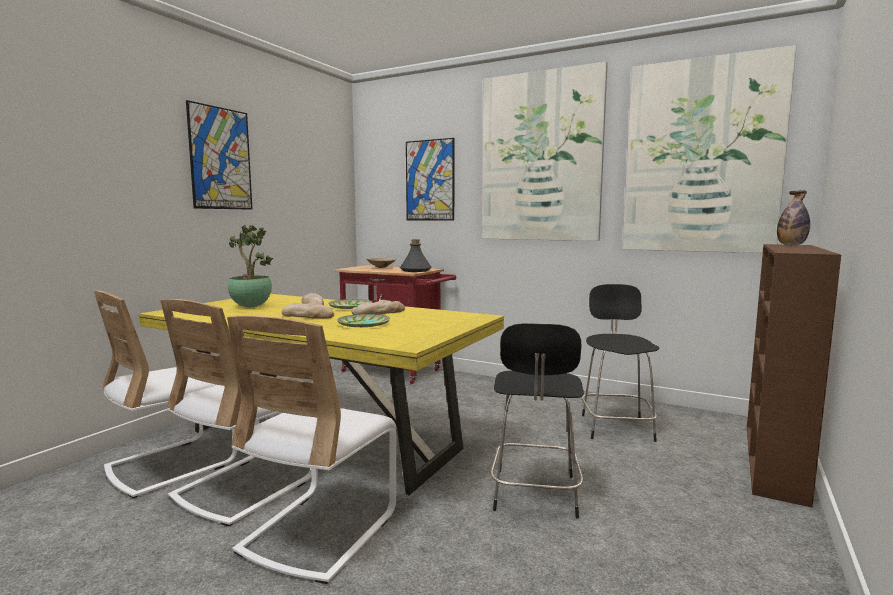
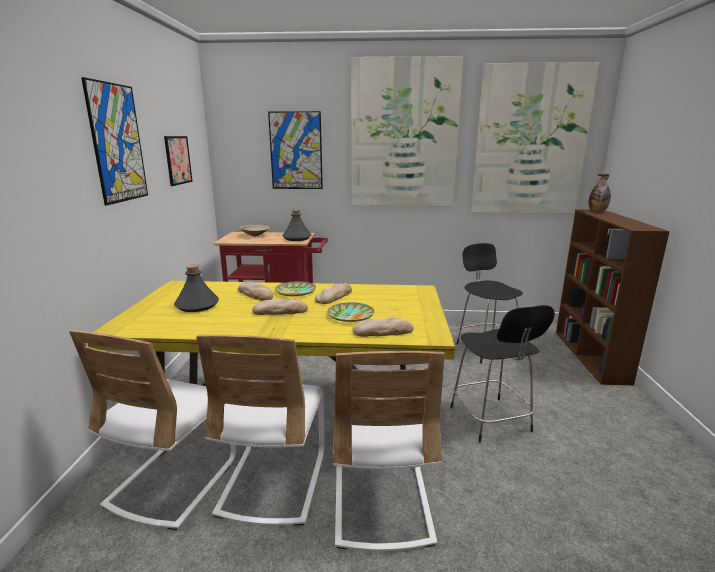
camera: 25 degrees left, 10 degrees up
potted plant [228,225,273,307] -> grey bottle [174,265,219,312]
none -> picture [164,136,193,186]
none -> bread [353,317,413,337]

